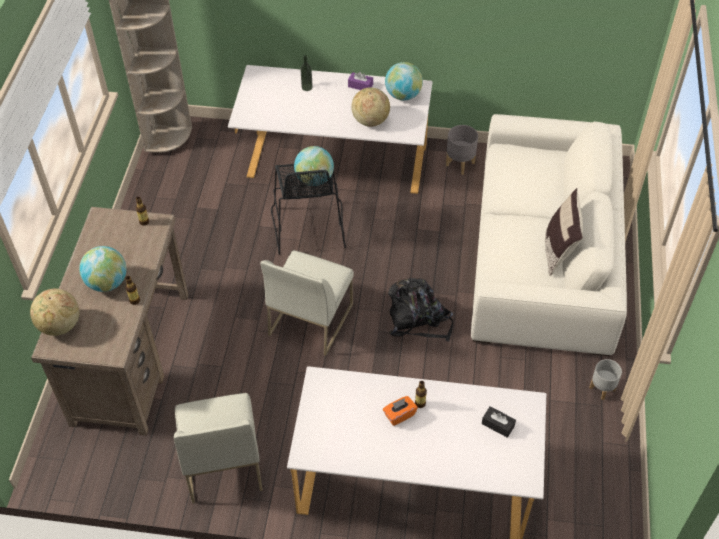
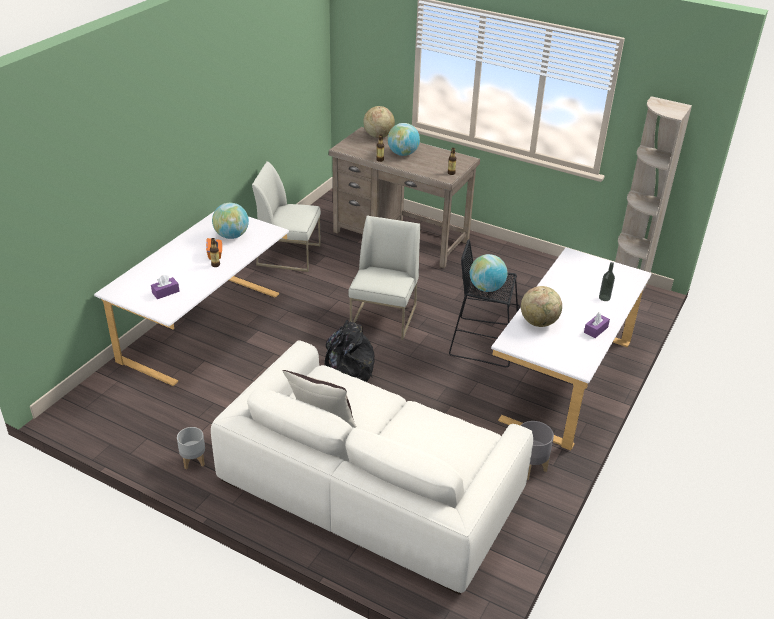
camera: 110 degrees right, 15 degrees down
white chair [260,250,354,356] -> white chair turned 60 degrees clockwise [348,216,420,340]
globe [385,62,423,101] -> globe moved to [212,203,249,239]
black tissue box [482,406,516,438] -> purple tissue box [151,275,180,299]

